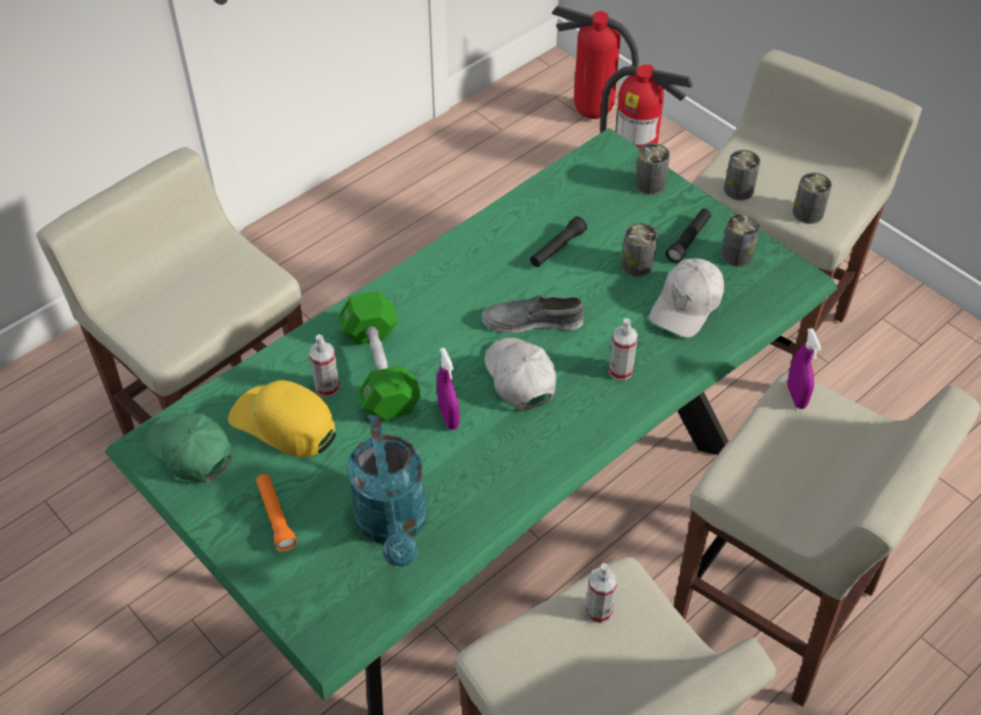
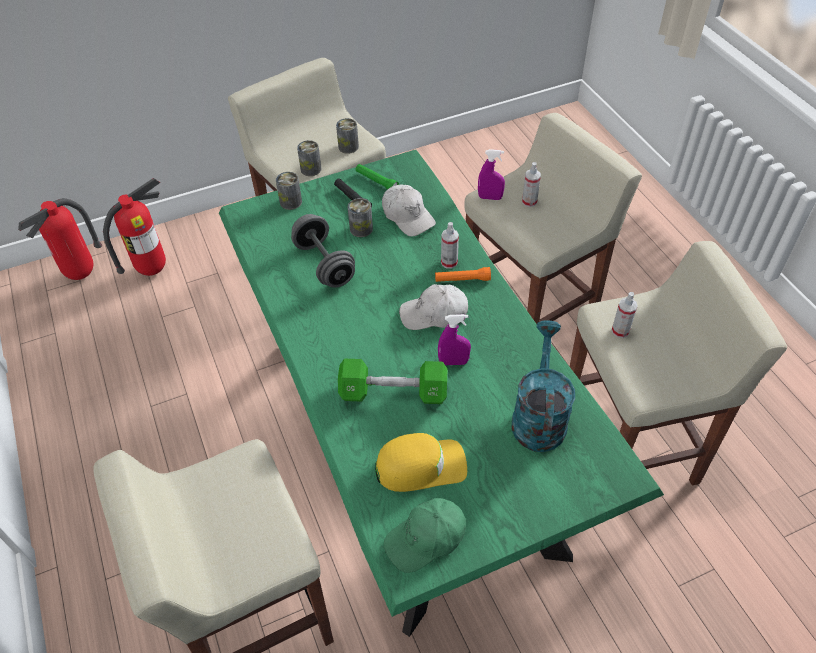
camera: 70 degrees left, 0 degrees up
yellow cap [228,380,336,457] -> yellow cap turned 150 degrees counterclockwise [375,433,467,492]
orange flashlight [256,474,297,552] -> orange flashlight moved to [435,267,491,282]
spray bottle [309,334,339,397] -> spray bottle moved to [522,162,541,207]
turquoise watering can [347,414,428,567] -> turquoise watering can turned 90 degrees counterclockwise [511,320,575,452]
grey shoe [482,294,584,333] -> none
black flashlight [530,216,587,267] -> grey dumbbell [291,214,355,288]
can [721,213,760,267] -> green flashlight [356,164,399,190]

